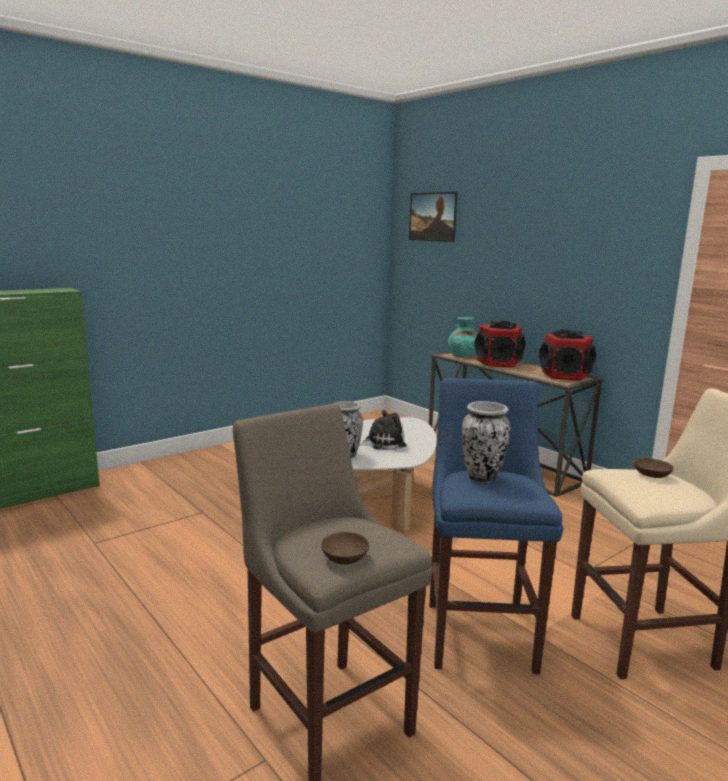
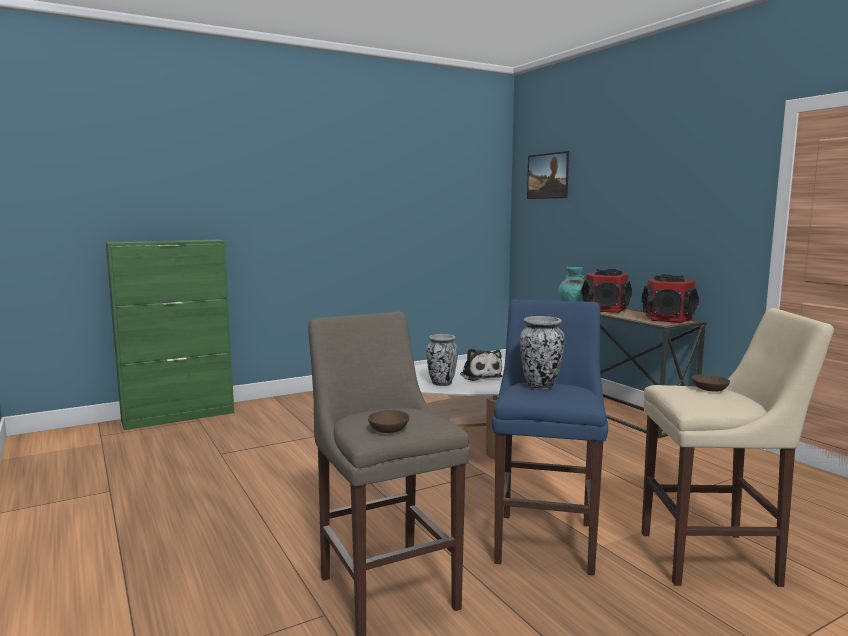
camera: 10 degrees right, 5 degrees down
plush toy [359,410,406,449] -> plush toy turned 75 degrees clockwise [460,348,502,381]

